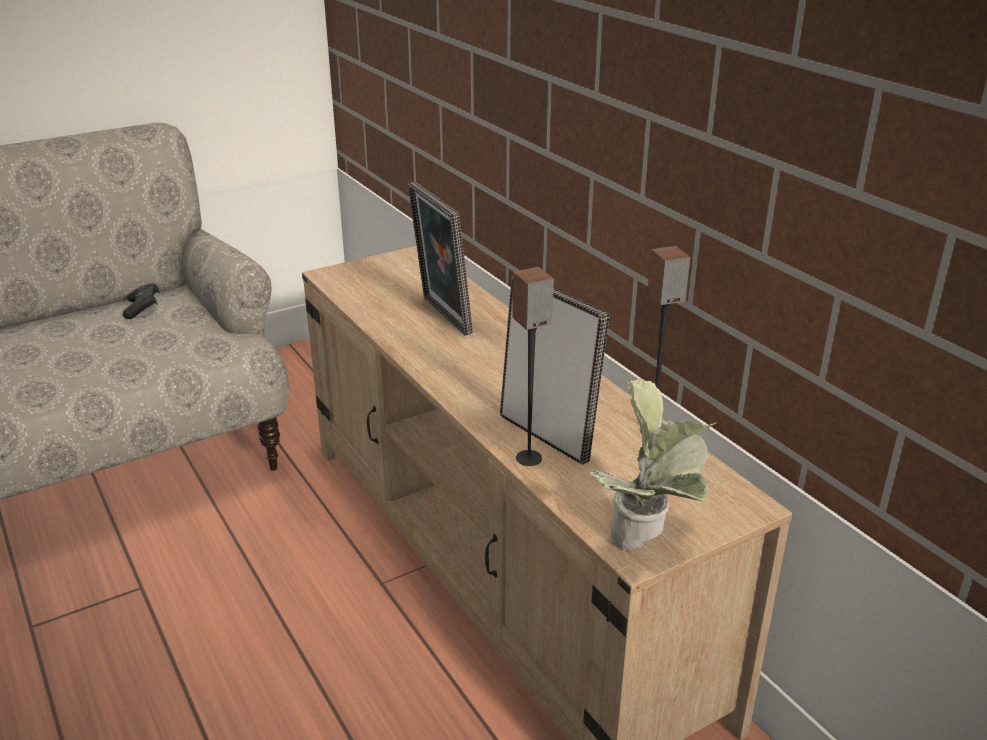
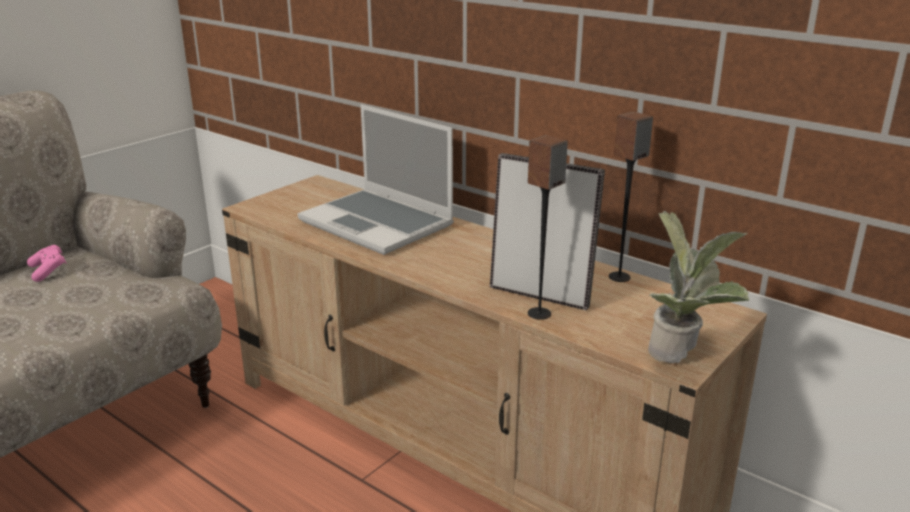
camera: 20 degrees left, 5 degrees down
black game controller [123,283,160,319] -> pink game controller [27,245,66,282]
picture frame [408,181,473,336] -> laptop [298,104,454,255]

